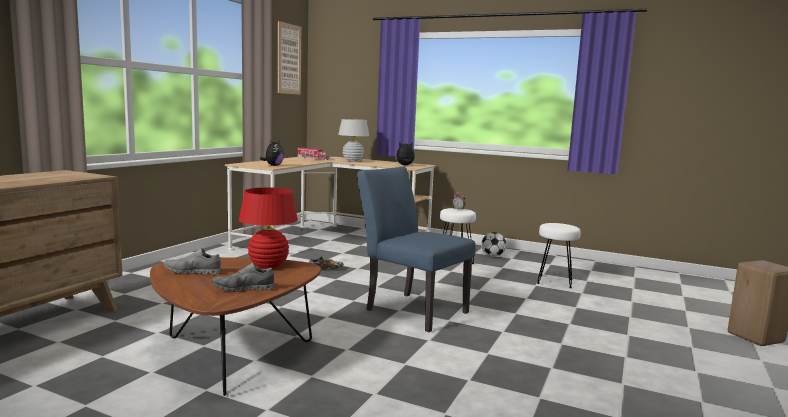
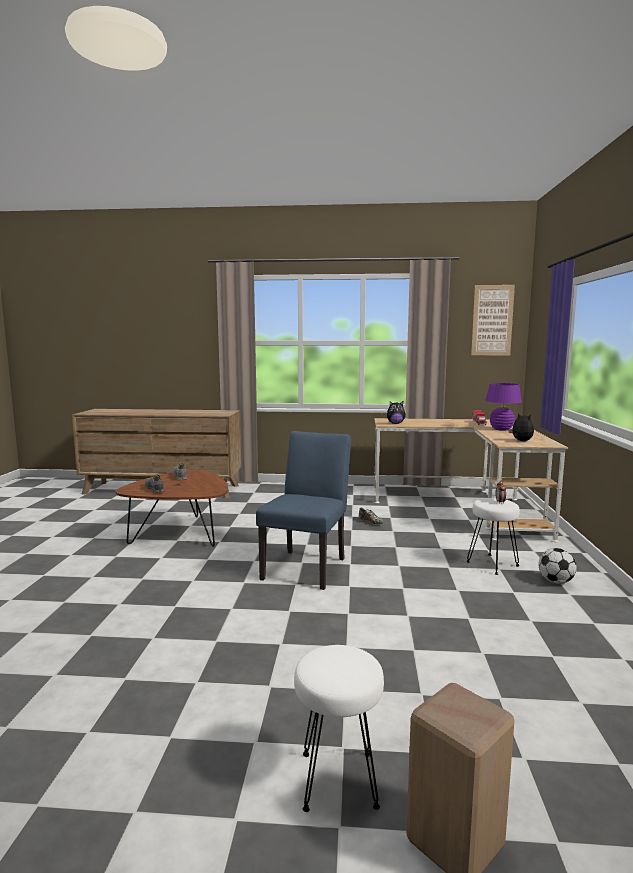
camera: 70 degrees right, 0 degrees up
red table lamp [239,187,298,269] -> none
white table lamp [338,119,369,162] -> purple table lamp [485,383,522,431]
white stool [537,223,581,288] -> white stool moved to [294,645,384,812]

